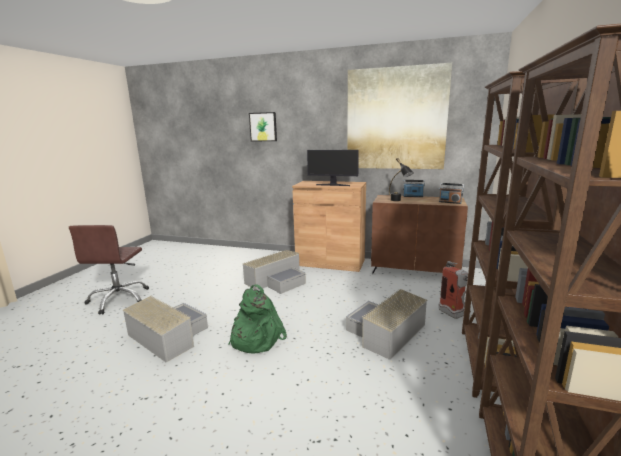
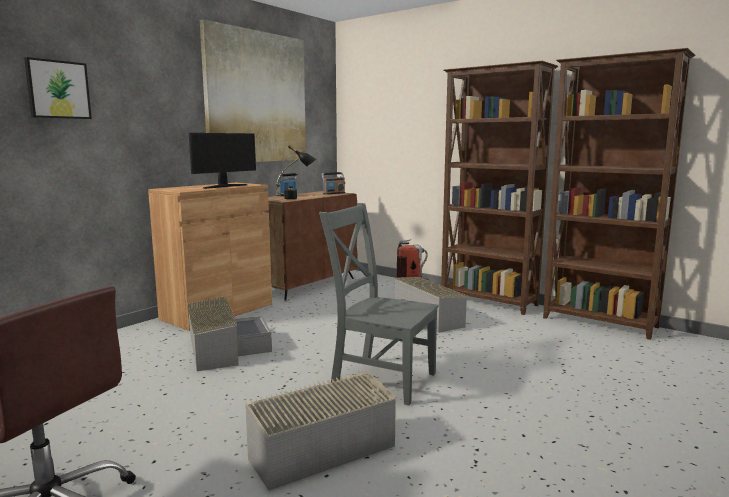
camera: 70 degrees left, 5 degrees down
green backpack [228,284,287,354] -> grey chair [319,203,439,405]

